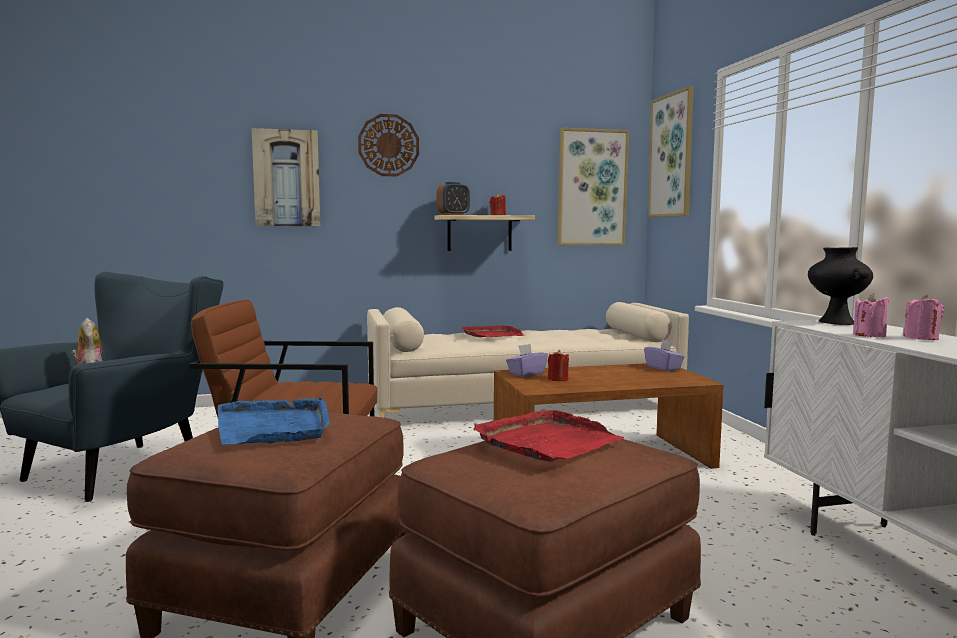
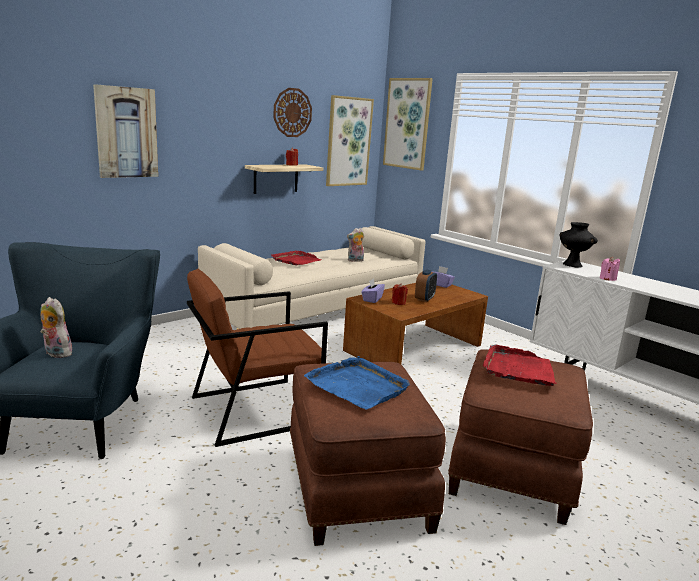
camera: 30 degrees left, 10 degrees up
wall clock [358,114,419,176] -> wall clock moved to [273,88,312,137]
alarm clock [436,182,470,215] -> alarm clock moved to [415,270,437,302]
pink candle [903,295,944,340] -> none
none -> plush toy [347,228,364,262]

